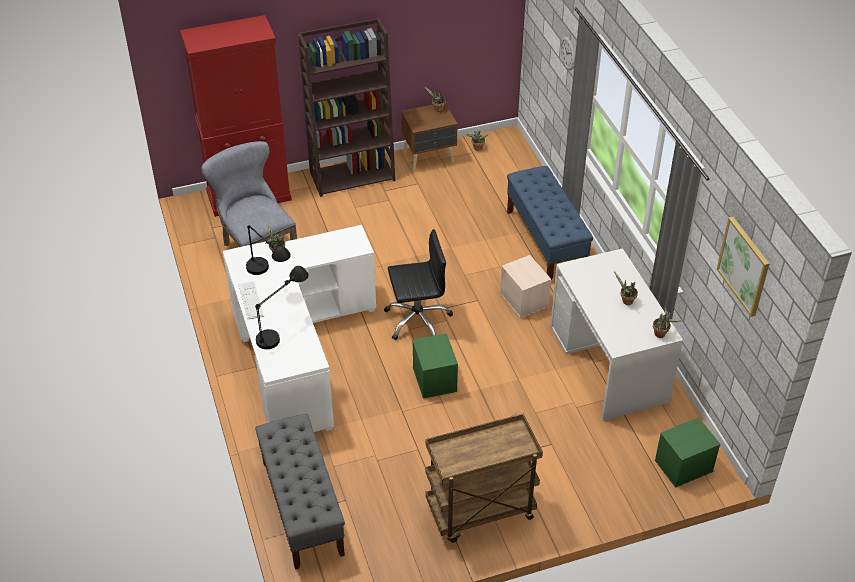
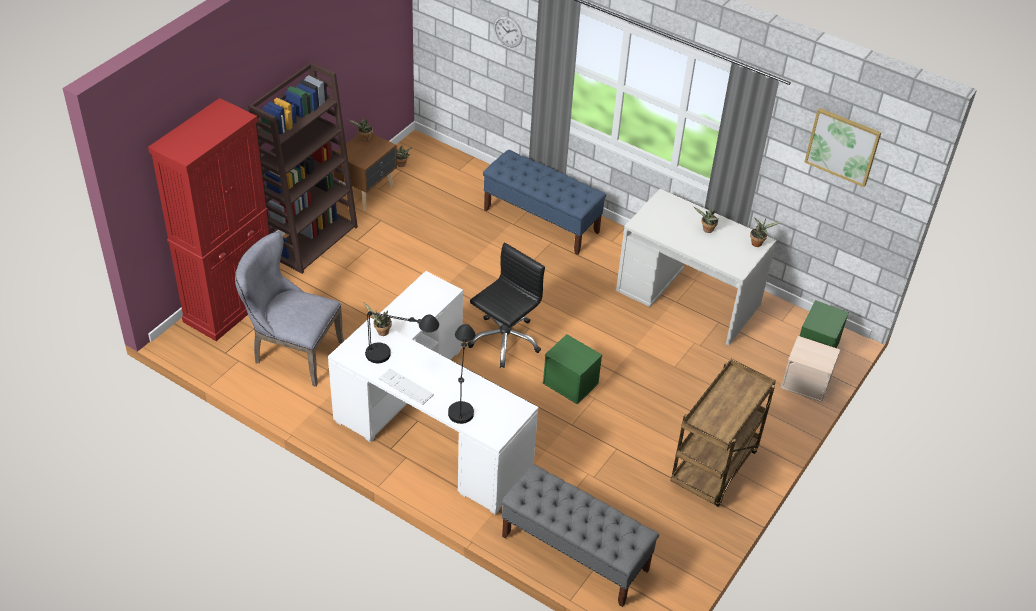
camera: 40 degrees left, 0 degrees up
beige storage box [500,255,551,319] -> beige storage box moved to [781,336,840,402]

